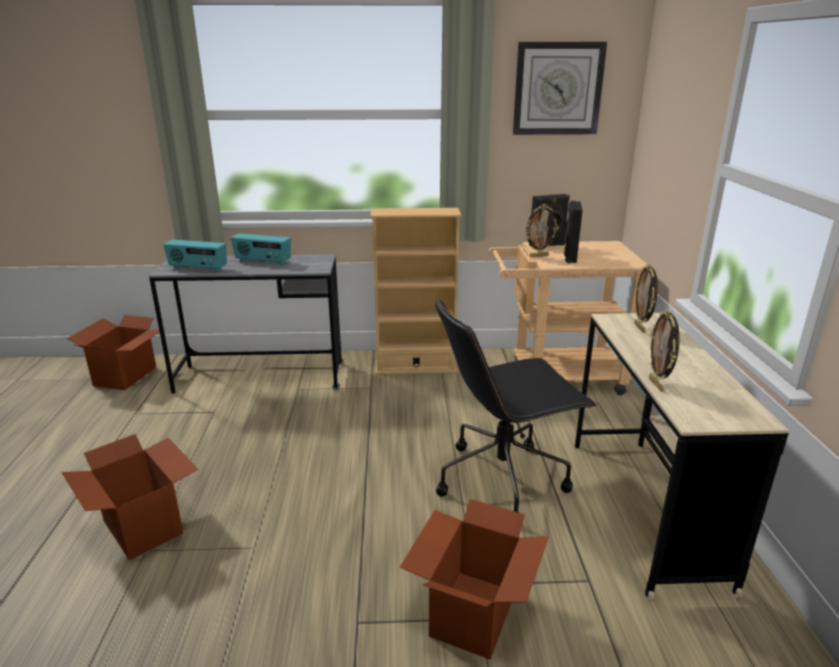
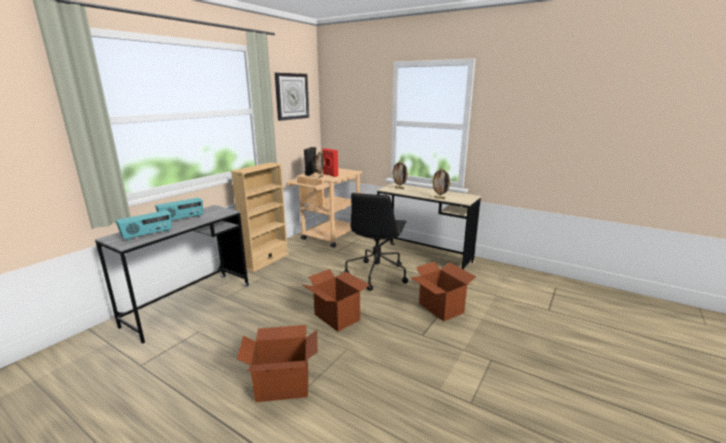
camera: 55 degrees left, 5 degrees down
cardboard box [67,315,160,390] -> cardboard box moved to [303,269,370,332]
black speaker [564,201,582,263] -> red speaker [322,148,338,177]

